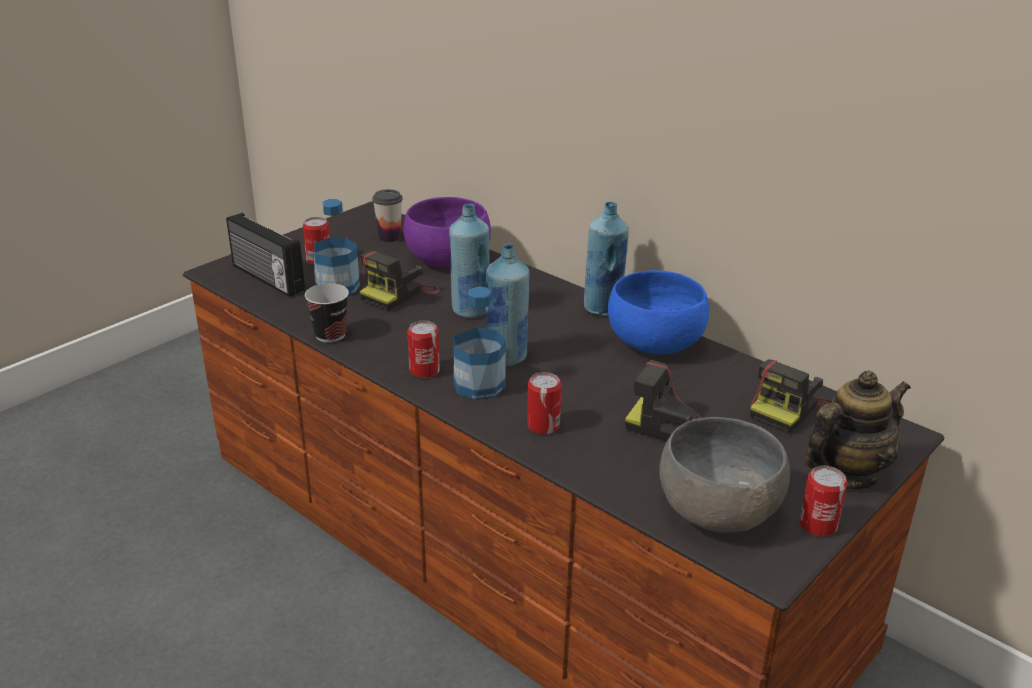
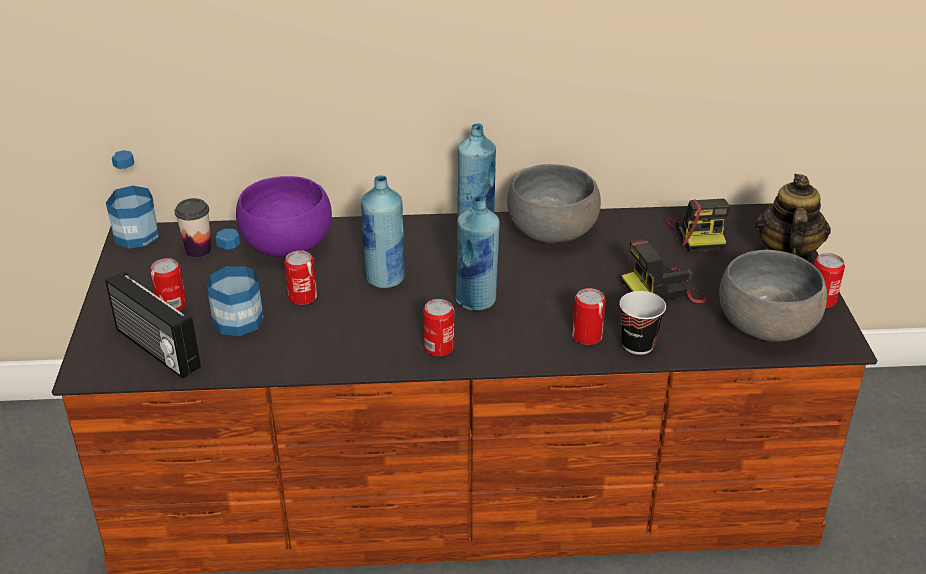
camera: 45 degrees left, 5 degrees up
radio [226,213,305,297] -> radio turned 45 degrees clockwise [105,271,201,379]
cup [305,283,349,343] -> cup moved to [619,291,666,355]
camera [360,250,440,311] -> can [284,250,317,305]
bottle [454,286,506,400] -> bottle moved to [106,150,159,249]
blue bowl [608,270,709,355] -> grey bowl [507,164,601,243]

